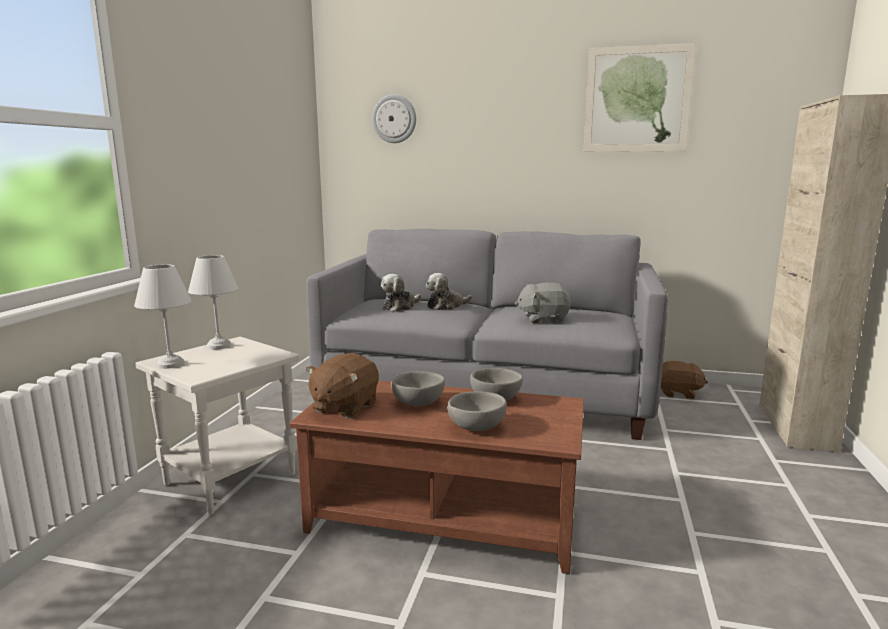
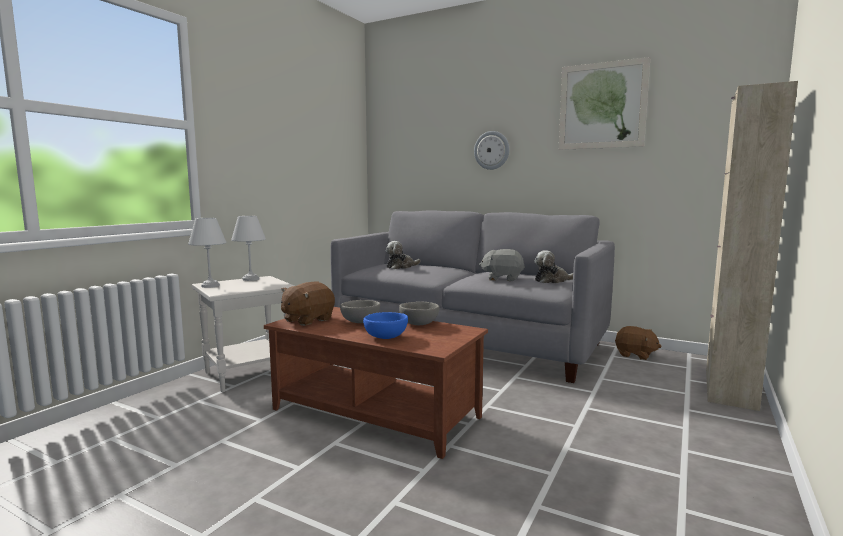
camera: 15 degrees right, 5 degrees down
wall clock [372,94,416,143] -> wall clock moved to [474,131,510,170]
plush toy [426,273,472,310] -> plush toy moved to [534,250,573,283]
grey bowl [447,392,507,431] -> blue bowl [363,312,408,339]

